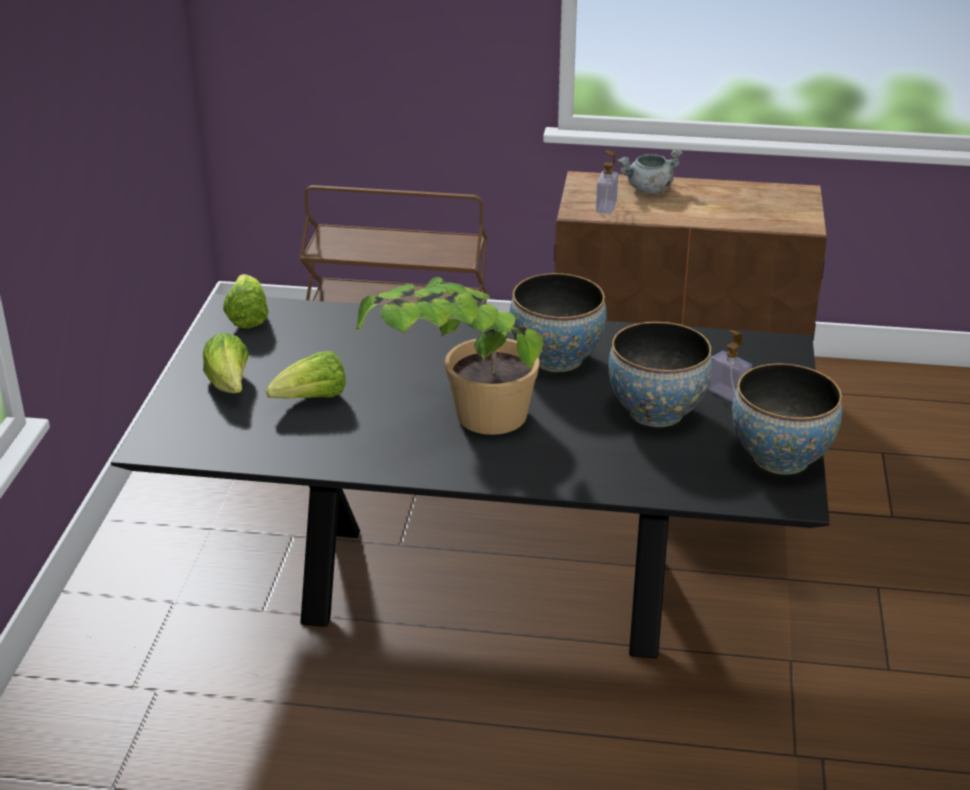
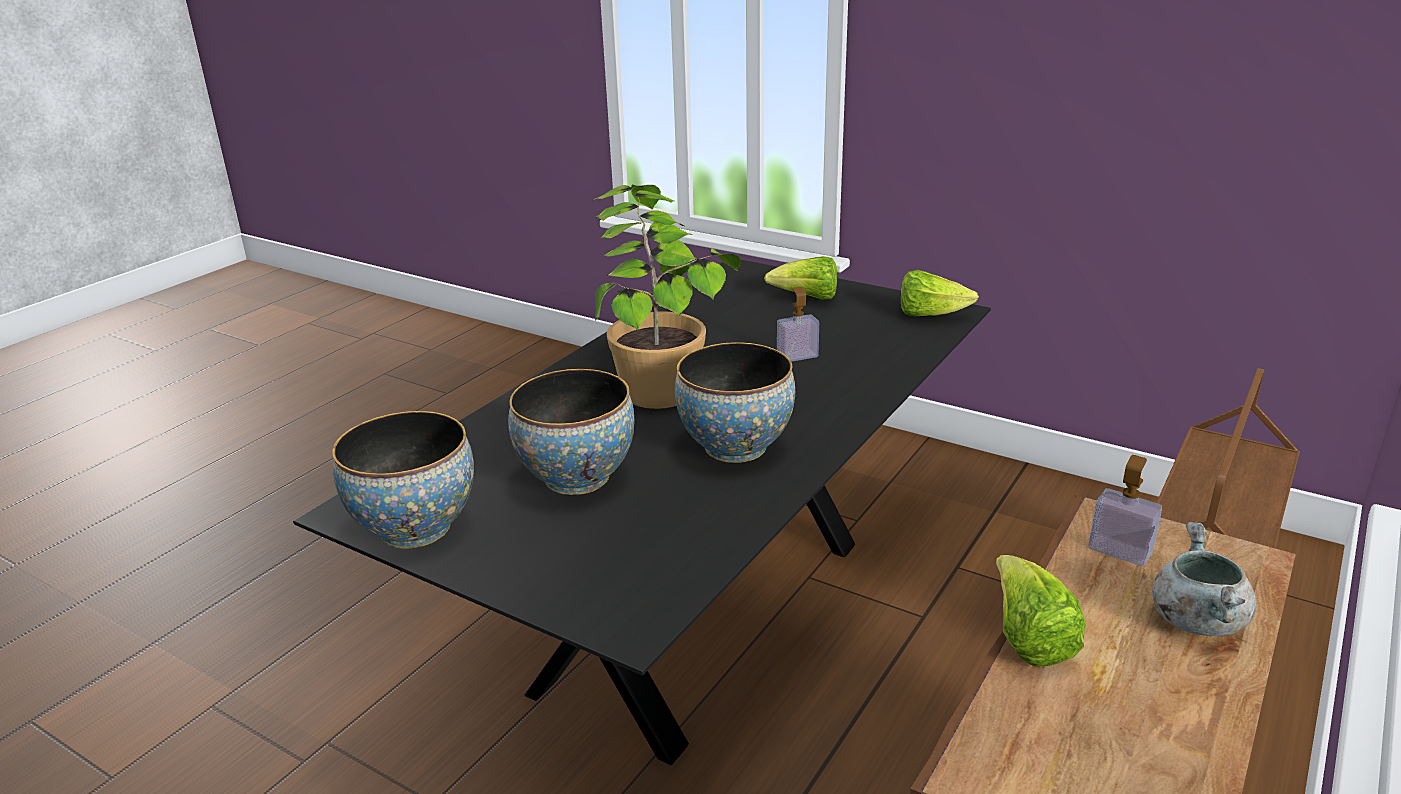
camera: 115 degrees right, 5 degrees down
lettuce [266,351,346,398] -> lettuce moved to [996,555,1086,666]
soap dispenser [708,330,752,402] -> soap dispenser moved to [777,287,819,362]

